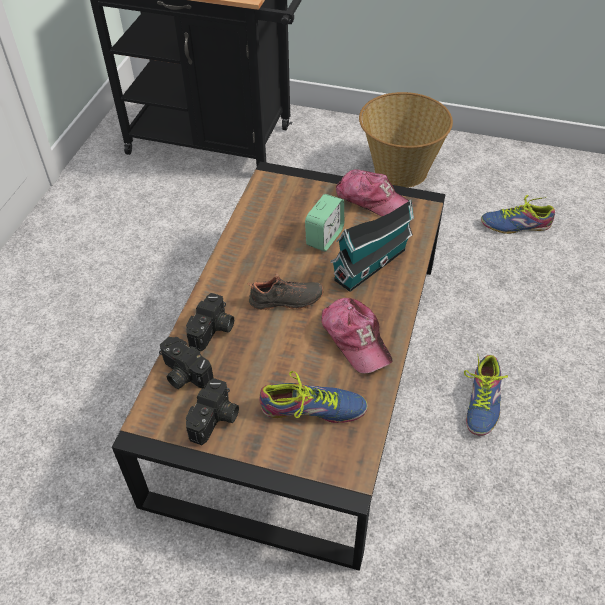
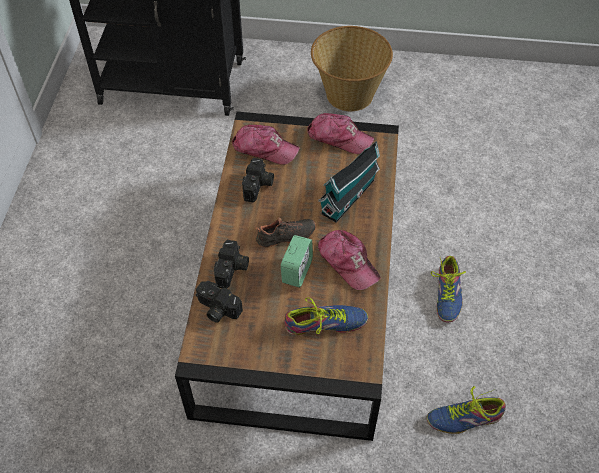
camera: 10 degrees left, 5 degrees up
camera [186,378,239,445] -> camera moved to [242,158,274,203]
alarm clock [305,194,344,251] -> alarm clock moved to [281,235,313,288]
shoe [481,195,555,234] -> shoe moved to [426,386,506,434]
none -> cap [232,125,299,165]

